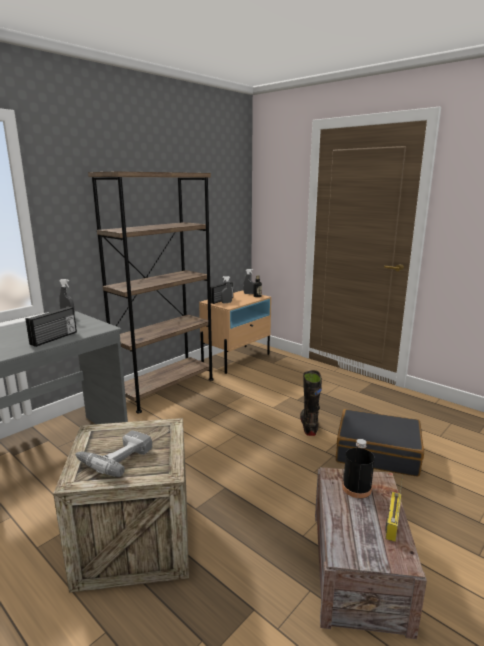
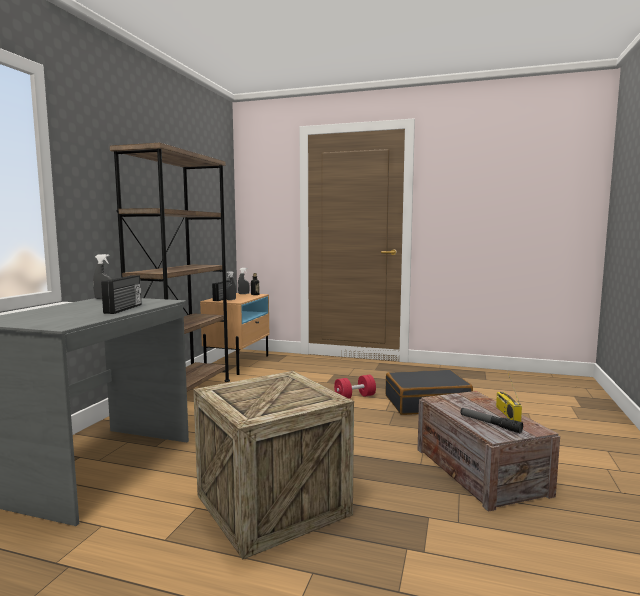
camera: 25 degrees left, 10 degrees down
power drill [75,430,152,477] -> none
black boot [300,370,322,436] -> red dumbbell [334,375,376,399]
black bottle [342,439,375,498] -> none
none -> flashlight [460,408,523,433]

